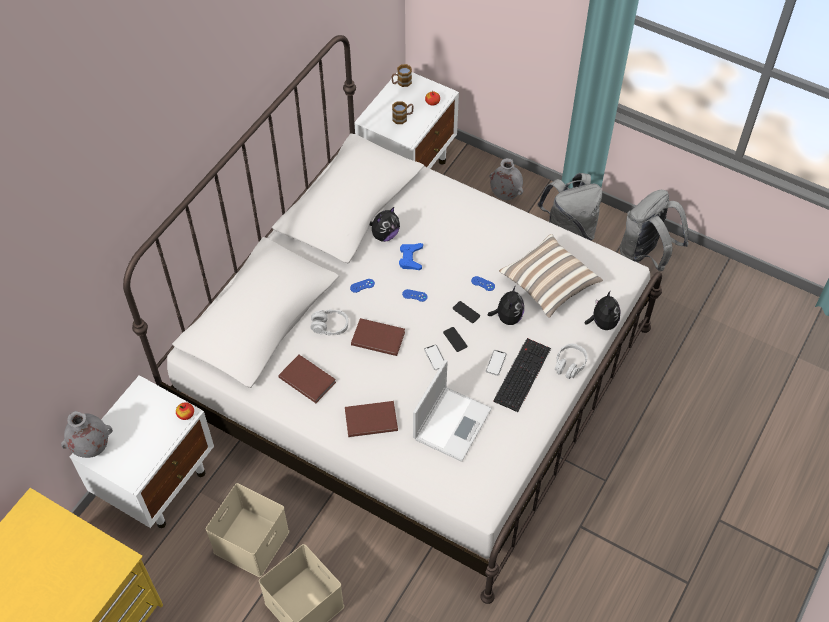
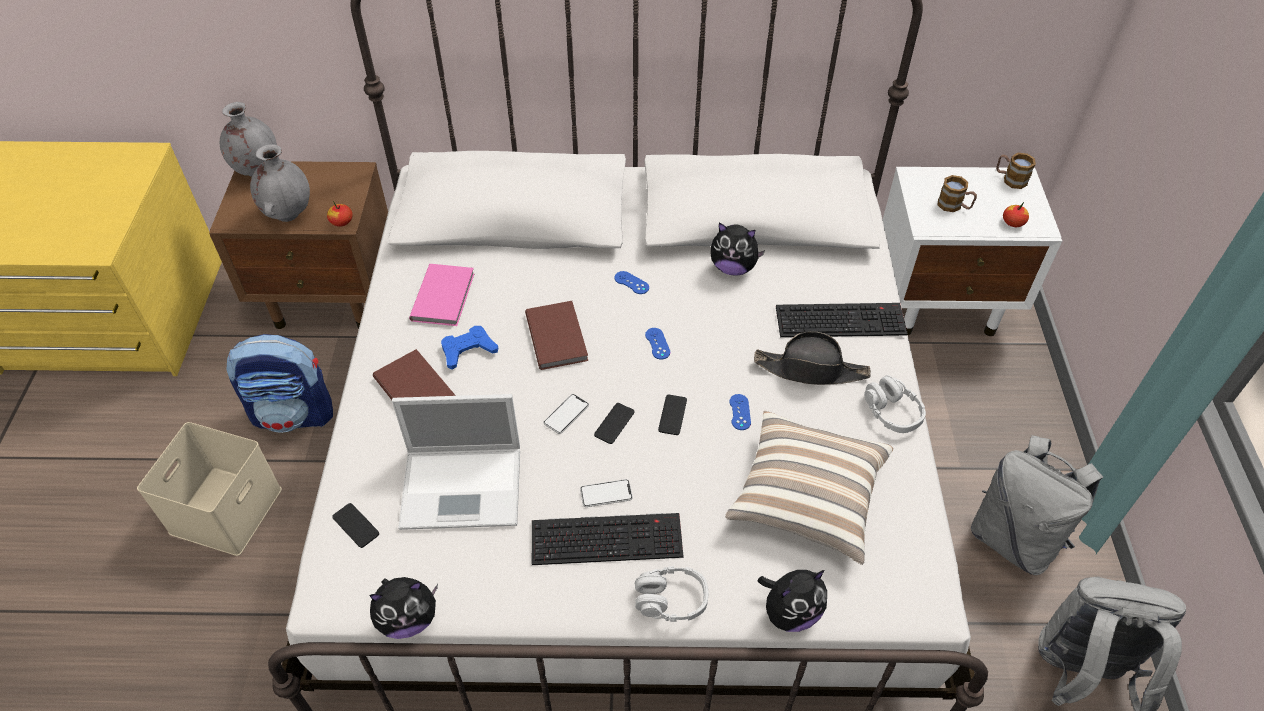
camera: 60 degrees right, 5 degrees down
white nightstand [70,375,214,528] -> brown nightstand [209,161,388,329]
beige storage box [206,483,289,577] -> backpack [226,334,333,433]
brown book [278,355,336,403] -> pink book [409,264,475,326]
grey headphones [310,309,348,336] -> grey headphones moved to [864,375,926,433]
blue game controller [399,243,423,270] -> blue game controller moved to [441,326,498,370]
plush toy [488,287,524,325] -> plush toy moved to [369,577,438,639]
grey vase [489,158,523,200] -> grey vase moved to [250,144,310,222]
none -> phone [332,503,379,548]
none -> black hat [754,332,871,385]
none -> keyboard [776,303,908,338]

